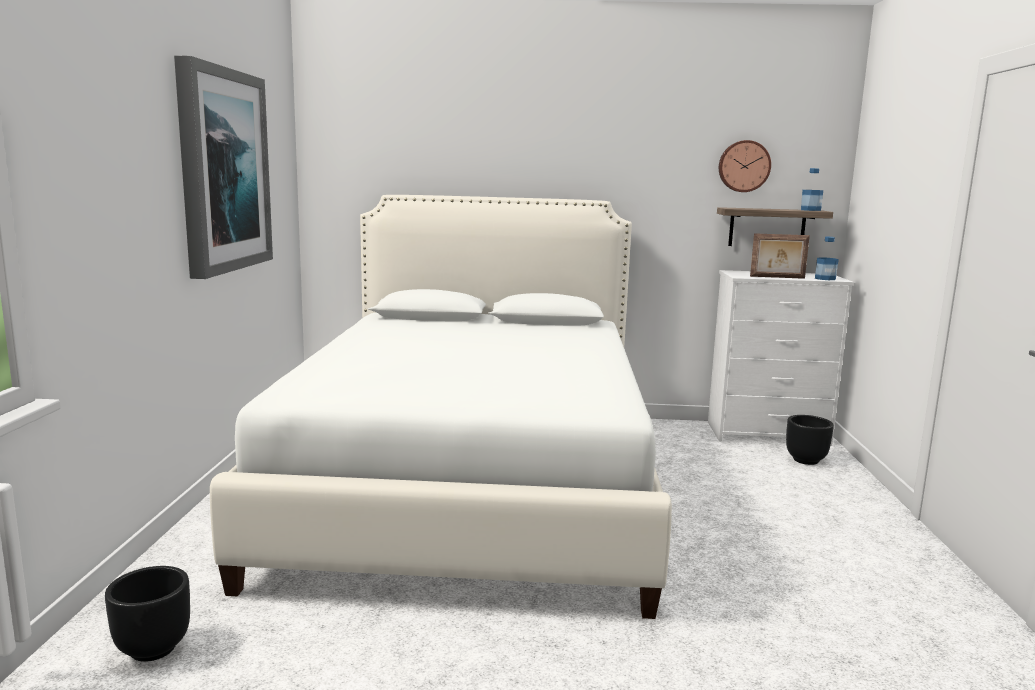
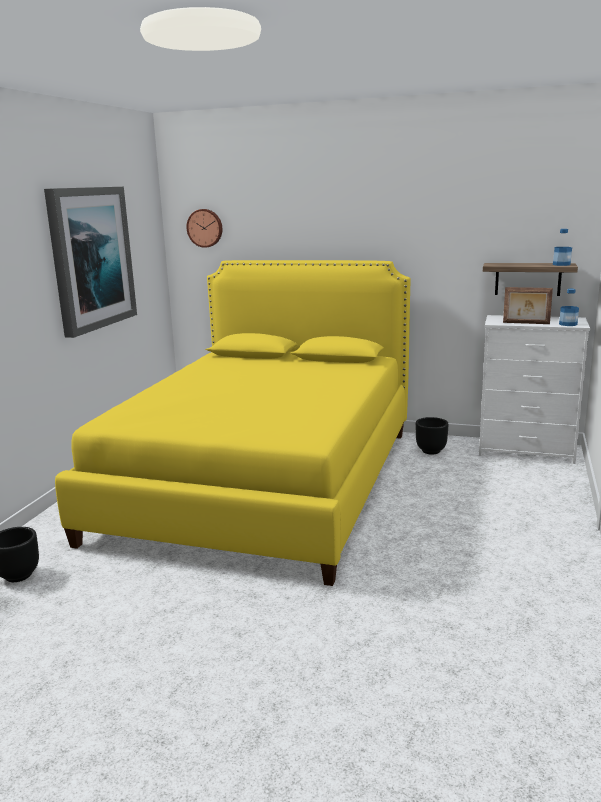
camera: 15 degrees right, 5 degrees up
white bed [210,195,672,619] -> yellow bed [55,260,410,586]
wall clock [719,140,771,192] -> wall clock moved to [186,209,222,248]
black planter [786,415,834,465] -> black planter moved to [416,417,449,454]

